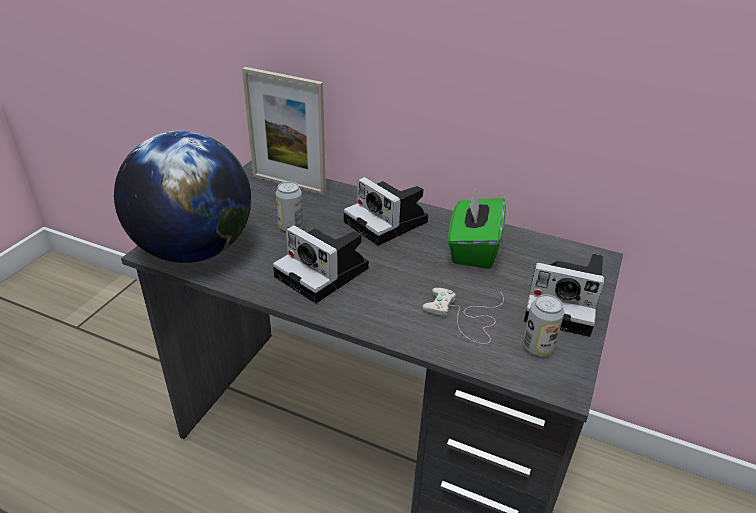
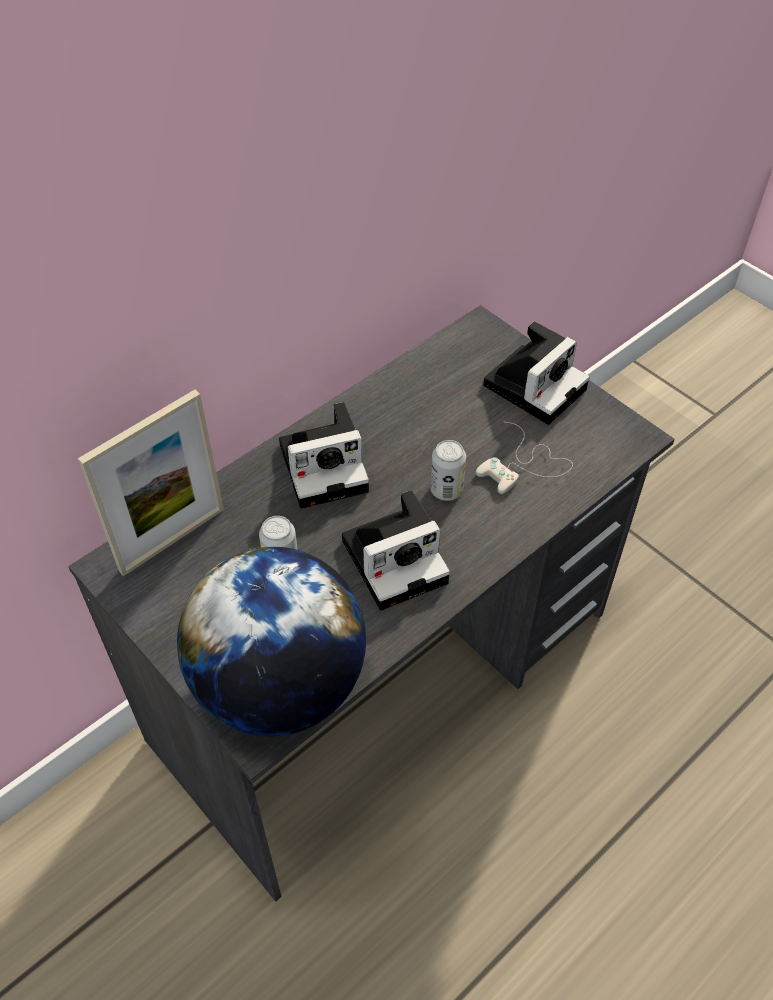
camera: 65 degrees left, 15 degrees up
green tissue box [448,188,506,269] -> none
can [523,294,564,356] -> can moved to [430,440,466,501]

